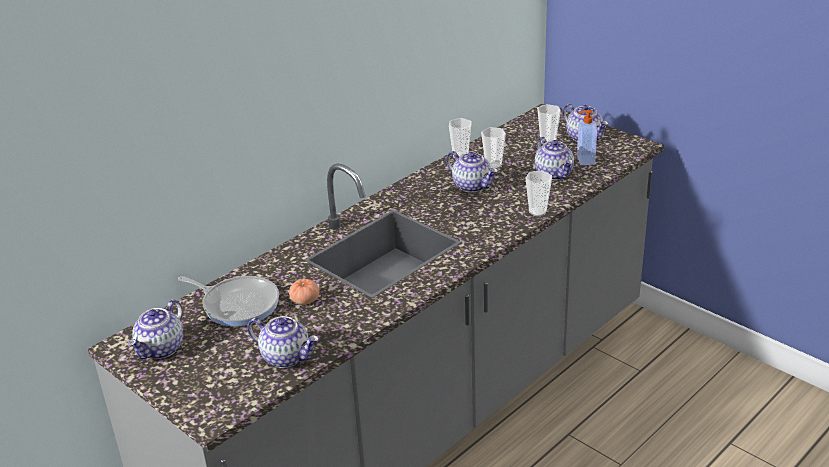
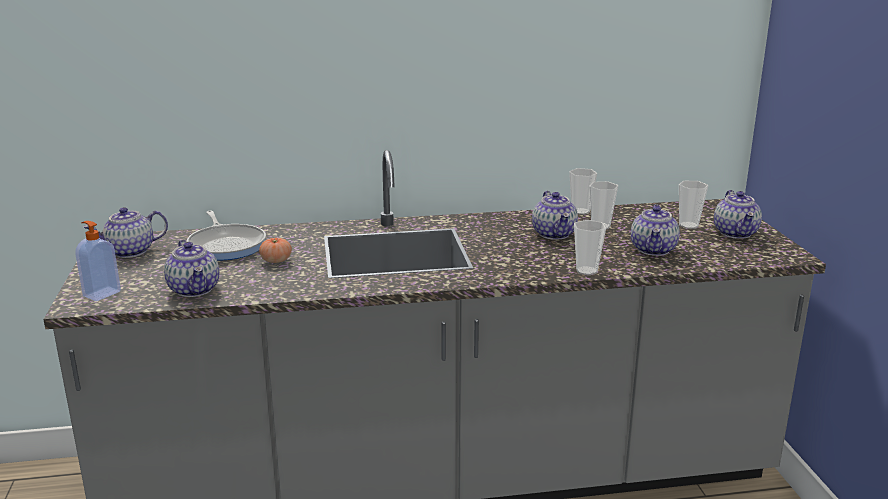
camera: 35 degrees right, 10 degrees down
soap dispenser [577,110,597,165] -> soap dispenser moved to [75,221,121,301]

